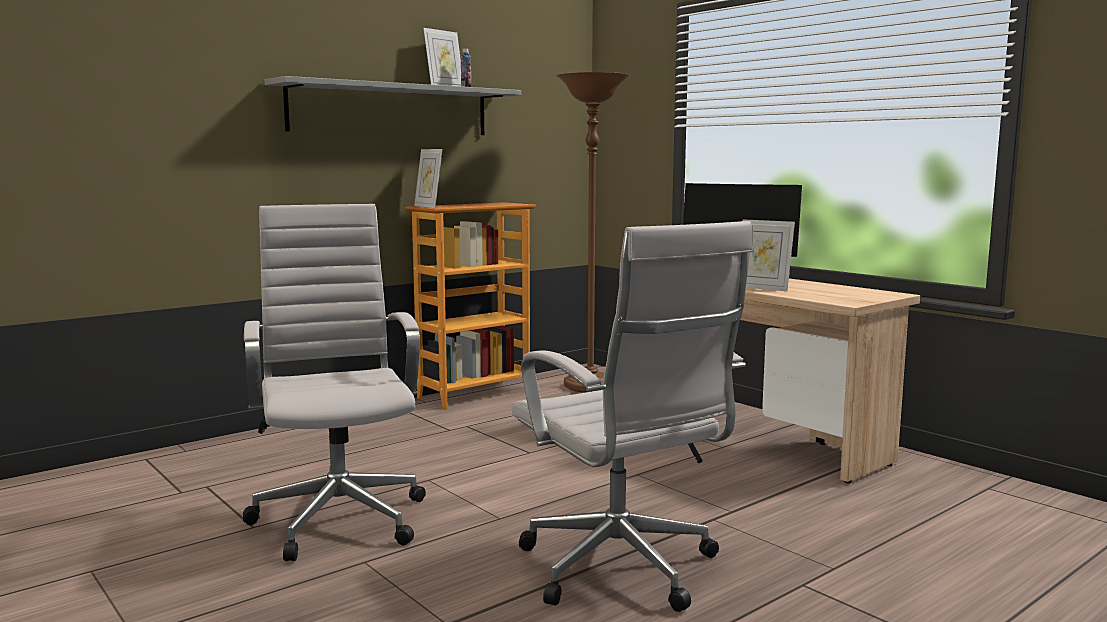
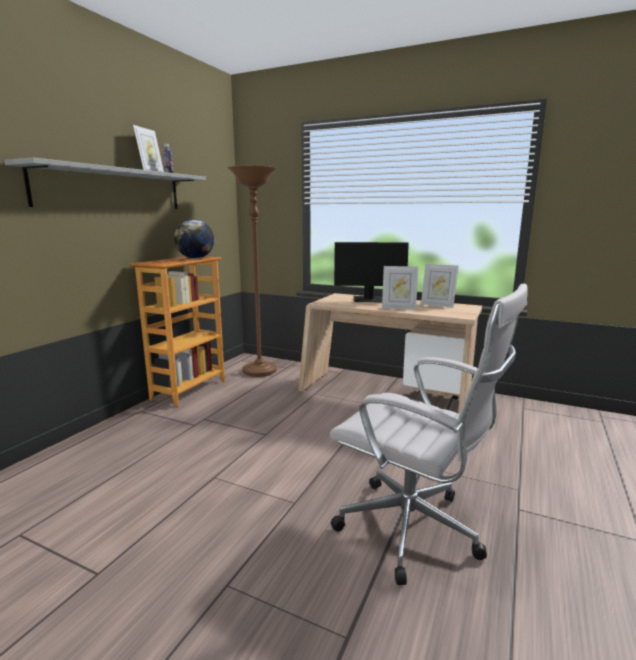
camera: 25 degrees left, 5 degrees up
white office chair [243,204,426,561] -> none
picture frame [414,149,443,208] -> picture frame moved to [421,264,458,308]
none -> globe [174,219,214,259]

